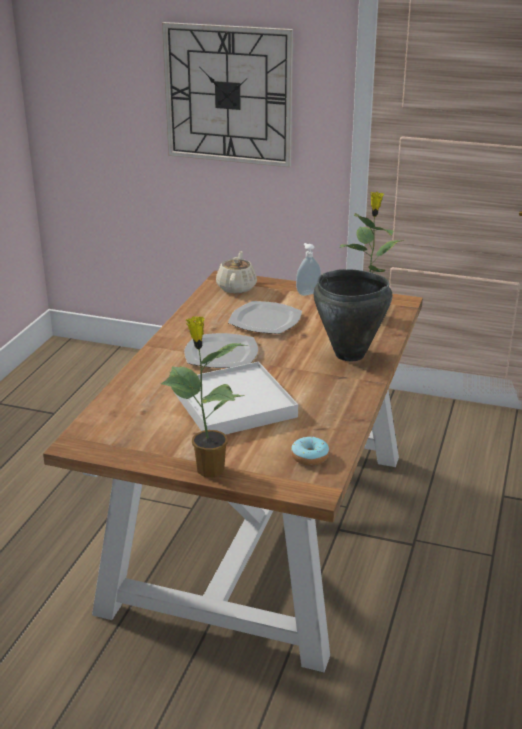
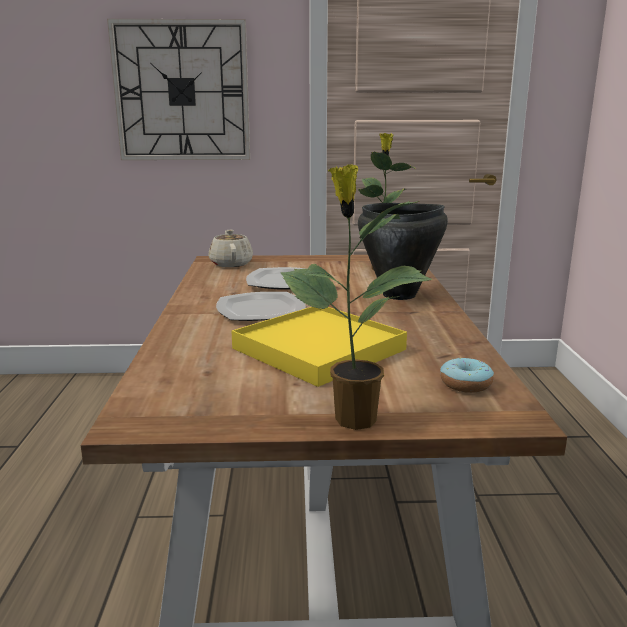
camera: 20 degrees left, 10 degrees down
white tray [174,362,298,435] -> yellow tray [231,307,407,387]
soap dispenser [296,243,321,296] -> none

